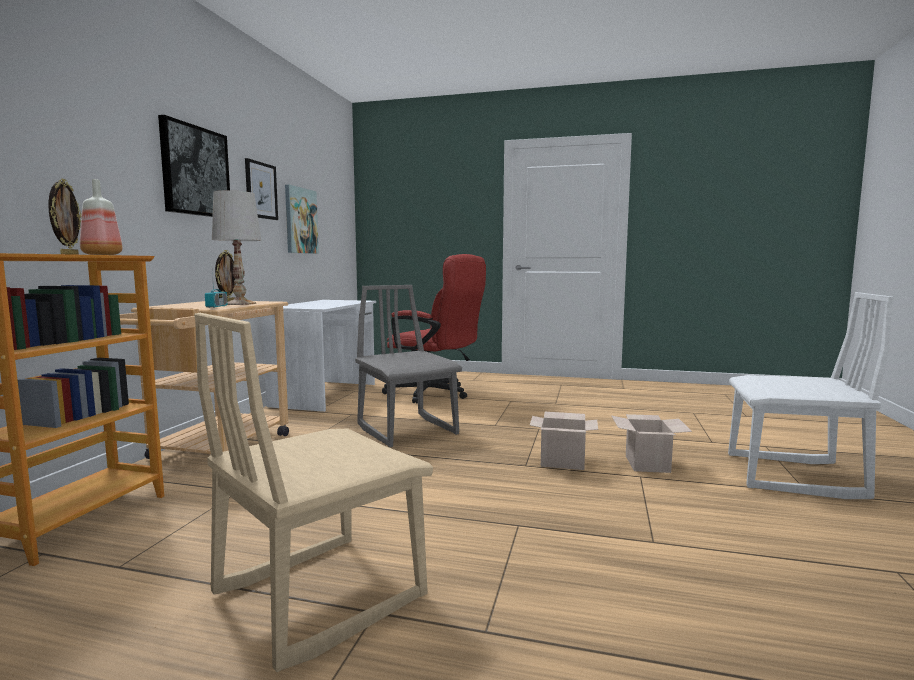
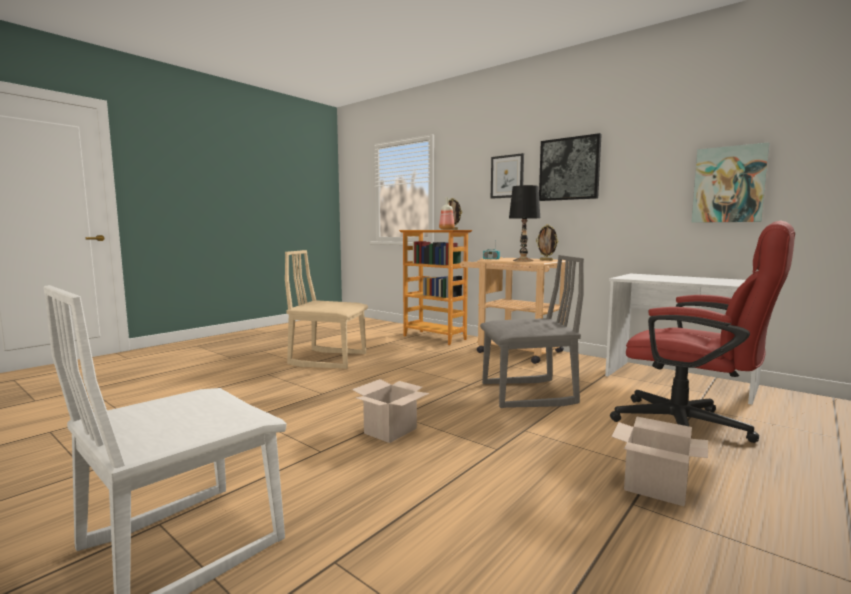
camera: 115 degrees right, 0 degrees up
beige chair [194,313,433,672] -> beige chair turned 60 degrees counterclockwise [285,250,368,369]
white table lamp [212,190,261,305] -> black table lamp [509,185,540,262]
picture [245,158,278,220] -> picture moved to [491,153,524,199]
red office chair [382,254,486,404] -> red office chair turned 105 degrees counterclockwise [610,221,795,443]
cardboard box [611,414,692,473] -> cardboard box moved to [612,417,708,506]

